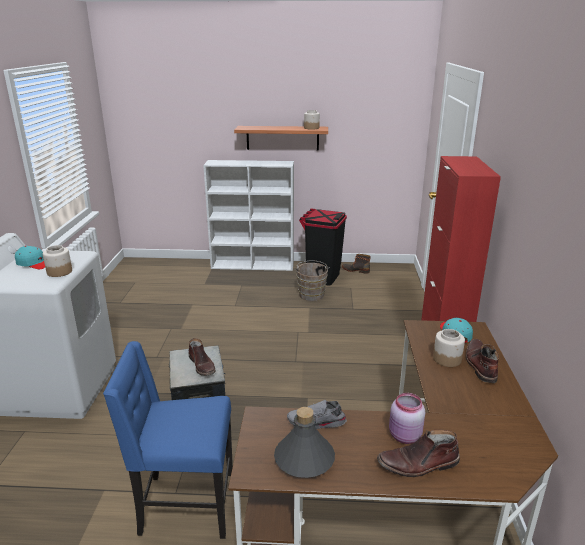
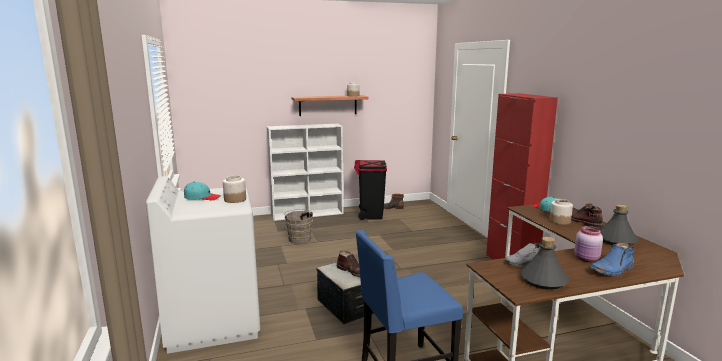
camera: 20 degrees left, 10 degrees down
brown bucket [295,260,330,301] -> brown bucket moved to [284,209,313,244]
brown boot [377,429,460,477] -> blue boot [589,243,634,276]
none -> grey bottle [600,204,639,245]

